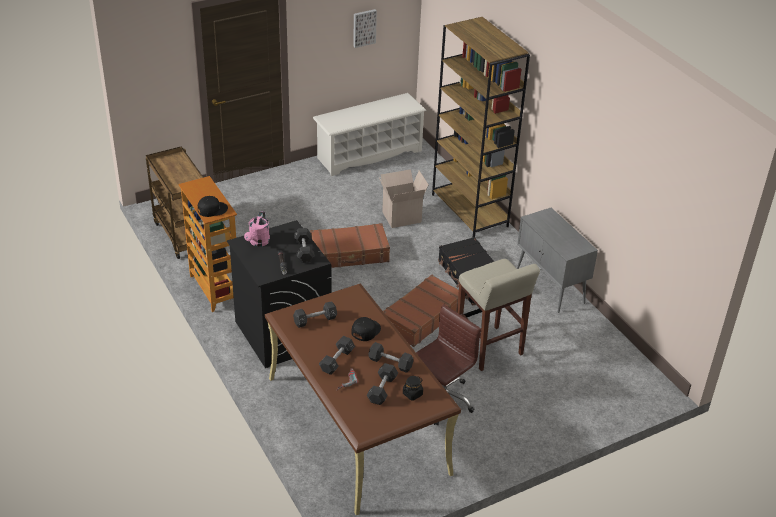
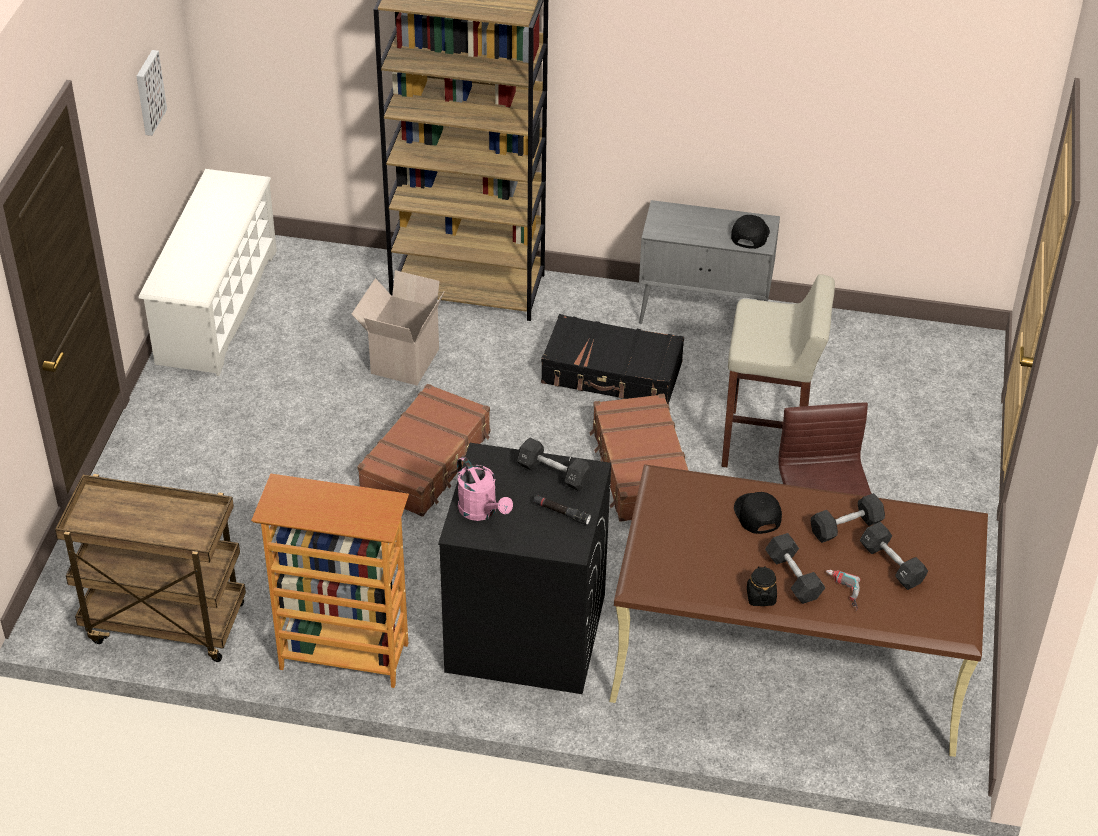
camera: 50 degrees left, 5 degrees up
black cap [198,196,228,217] -> black cap moved to [731,215,770,249]
black dumbbell [293,301,337,328] -> none
black jar [403,376,423,401] -> black jar moved to [747,566,777,606]

